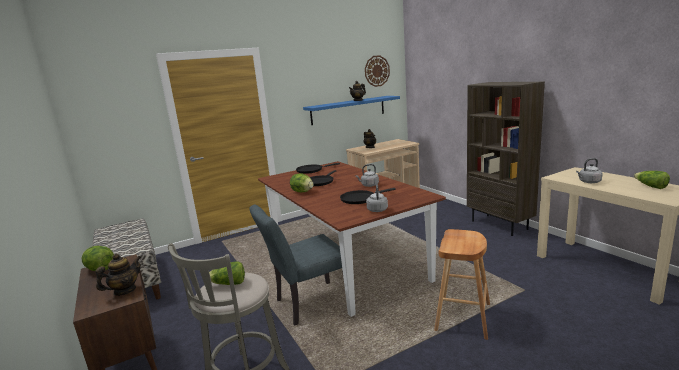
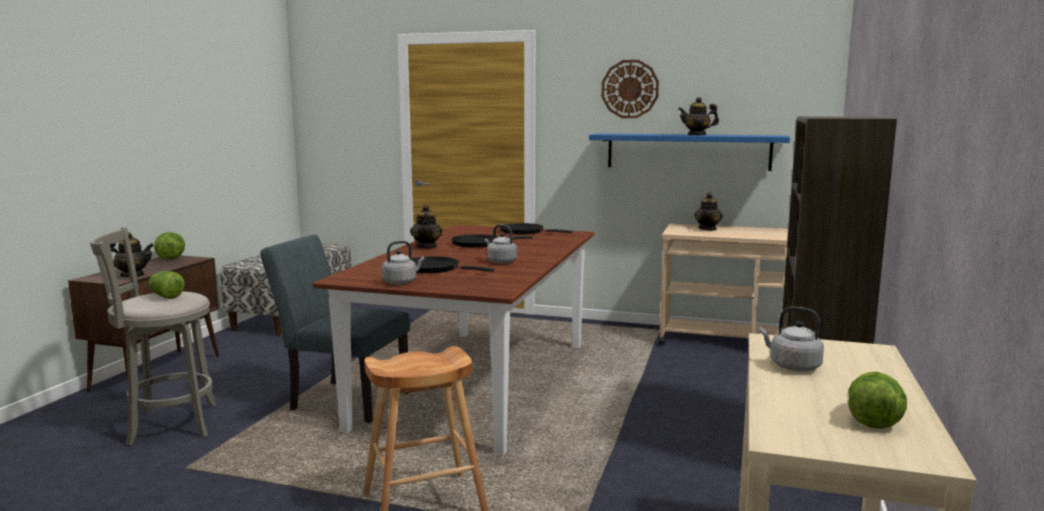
camera: 45 degrees right, 5 degrees down
lettuce [290,173,314,192] -> teapot [410,205,442,249]
wall clock [365,55,390,87] -> wall clock moved to [602,60,659,118]

